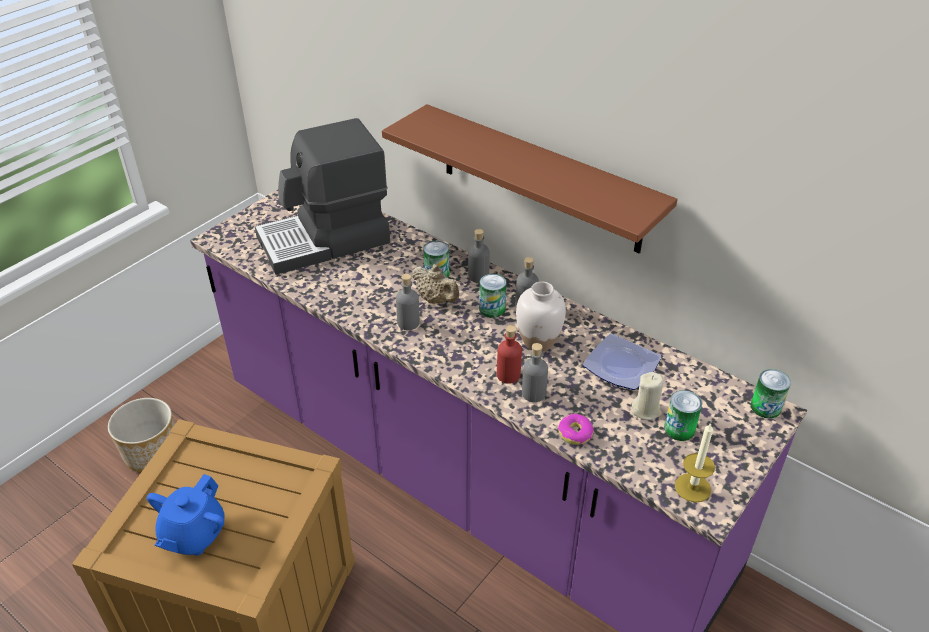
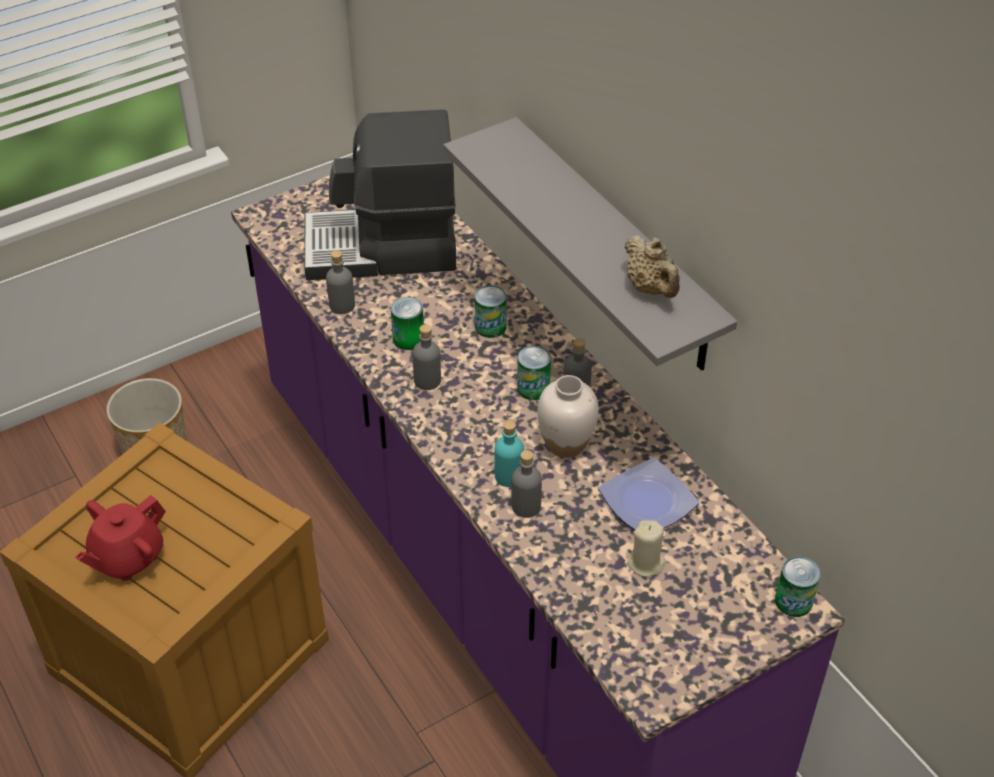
camera: 20 degrees right, 5 degrees up
blue teapot [147,474,225,556] -> red teapot [75,495,166,581]
brown shelf [382,104,678,253] -> grey shelf [443,117,737,371]
beige teapot [412,264,459,303] -> beige teapot moved to [624,235,680,298]
grey bottle [468,229,490,283] -> grey bottle moved to [326,250,355,314]
red bottle [497,325,522,384] -> turquoise bottle [494,420,524,487]
donut [558,414,594,445] -> none
can [664,390,702,441] -> can moved to [391,297,424,350]
candle [675,423,715,502] -> none

